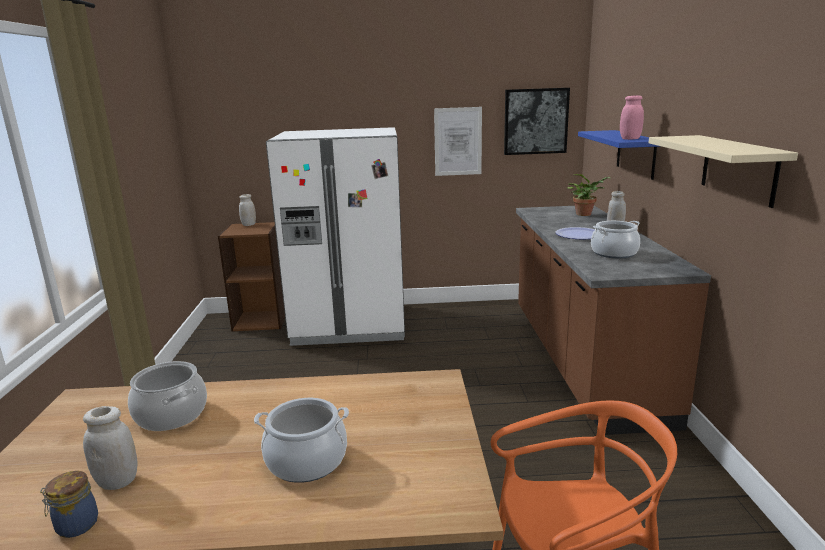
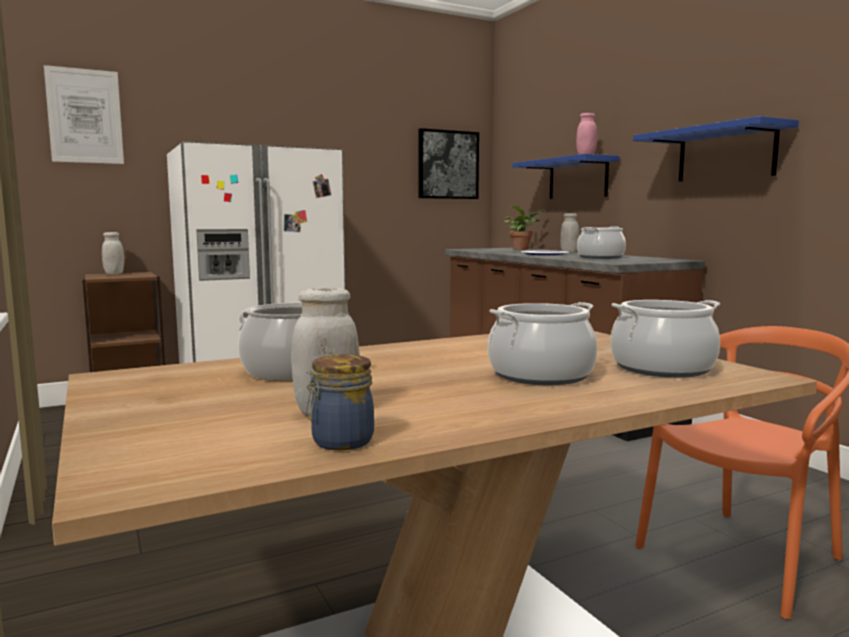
camera: 25 degrees left, 10 degrees down
picture [434,107,482,176] -> picture moved to [44,65,124,164]
beige shelf [648,135,798,208] -> blue shelf [633,116,799,181]
none -> cooking pot [611,300,720,378]

